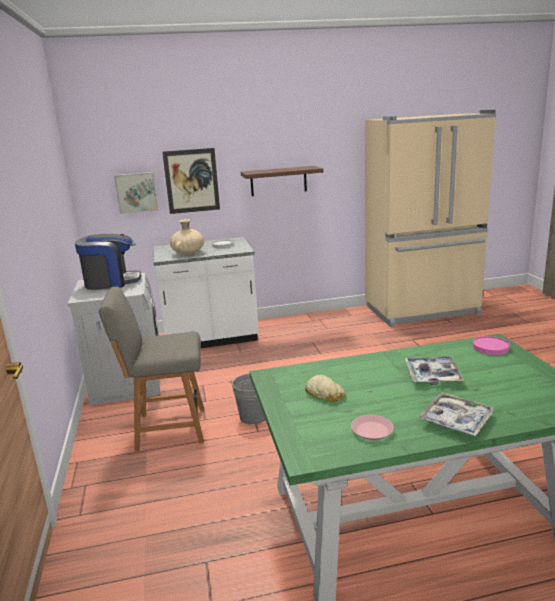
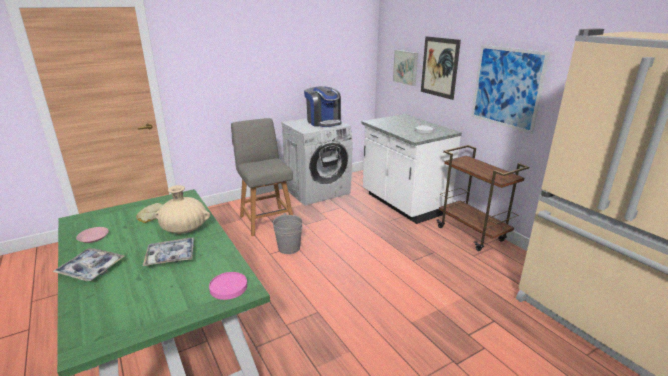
camera: 70 degrees right, 5 degrees up
beige vase [170,219,204,255] -> beige vase moved to [155,185,210,234]
shelf [241,166,323,196] -> picture [471,45,550,134]
none -> brown cart [437,145,529,251]

